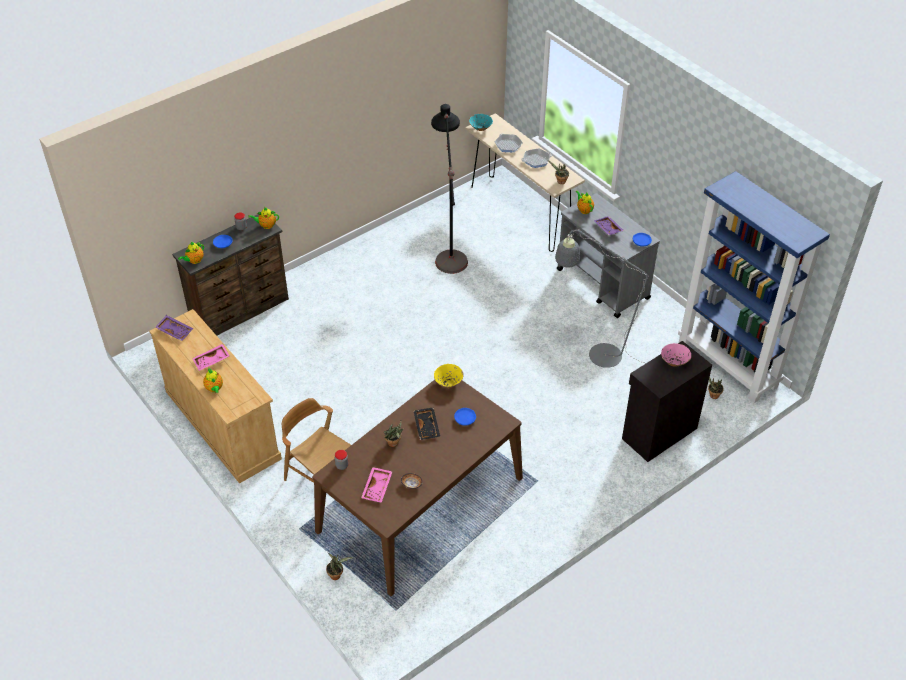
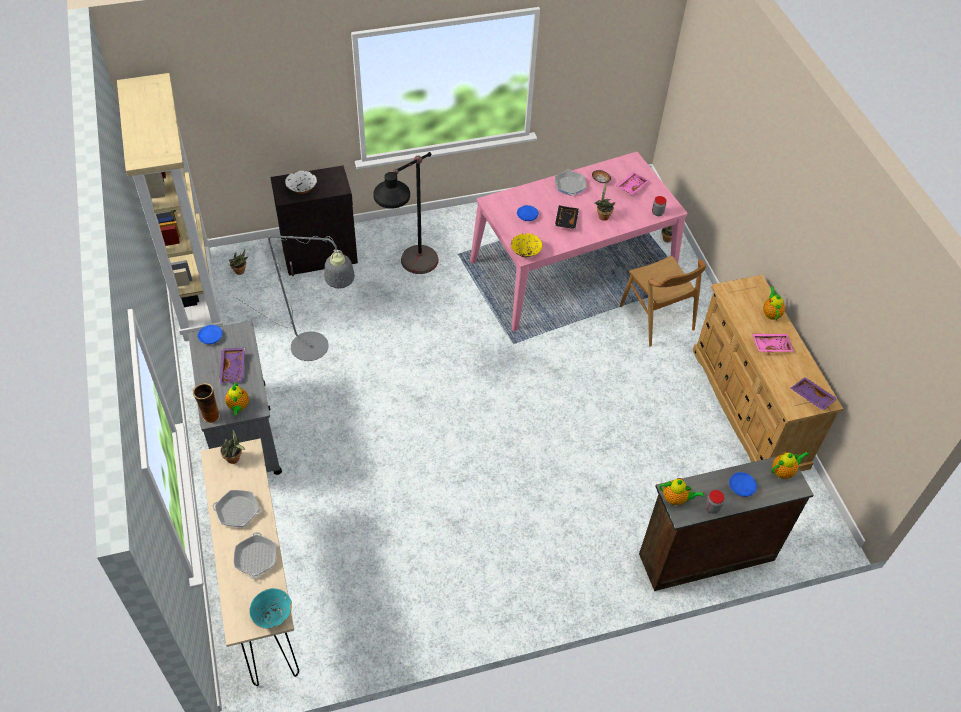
camera: 160 degrees left, 5 degrees up
brown dining table [312,379,523,596] -> pink dining table [470,152,688,332]
black floor lamp [431,104,468,274] -> black floor lamp moved to [373,152,439,274]
pink bowl [661,343,691,367] -> white bowl [285,171,317,194]
blue bookcase [678,171,830,403] -> beige bookcase [117,73,223,341]
none -> vase [193,383,220,424]
none -> frying pan [555,169,586,196]

